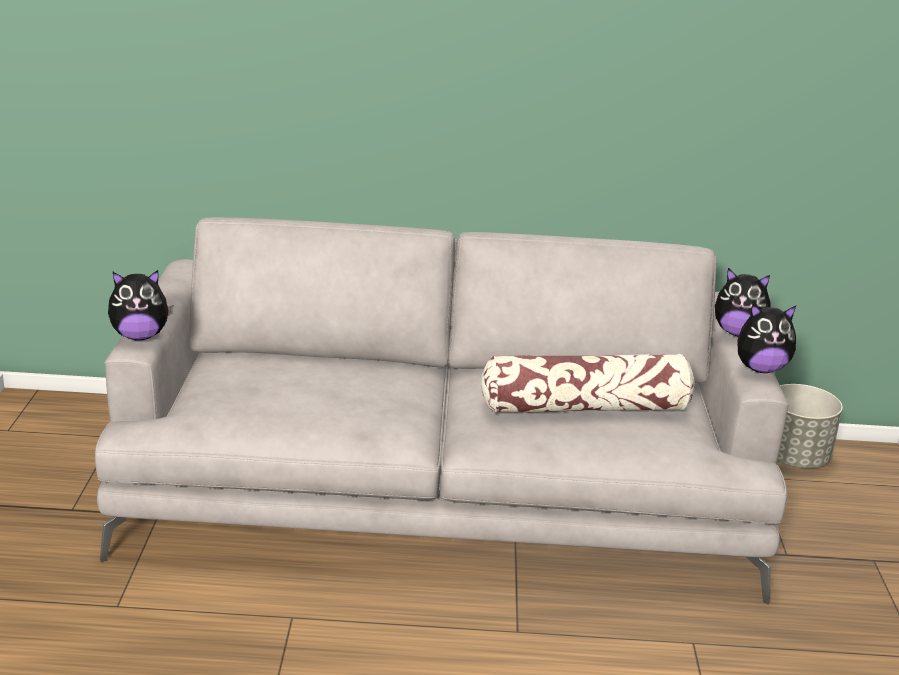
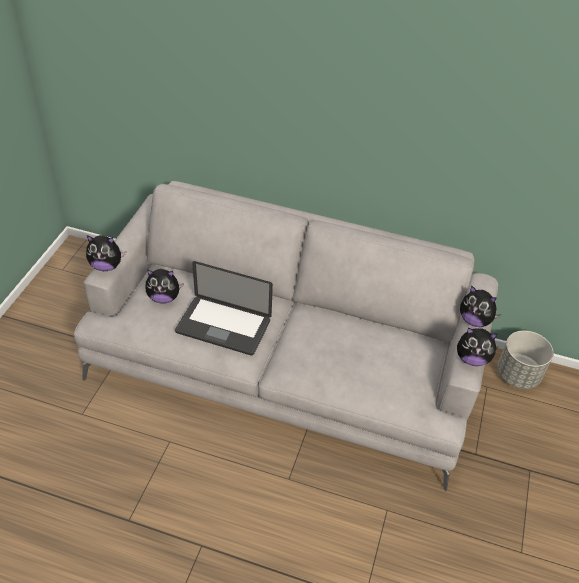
camera: 15 degrees right, 20 degrees up
pillow [481,354,694,413] -> none
none -> plush toy [145,269,184,304]
none -> laptop [175,261,273,355]

